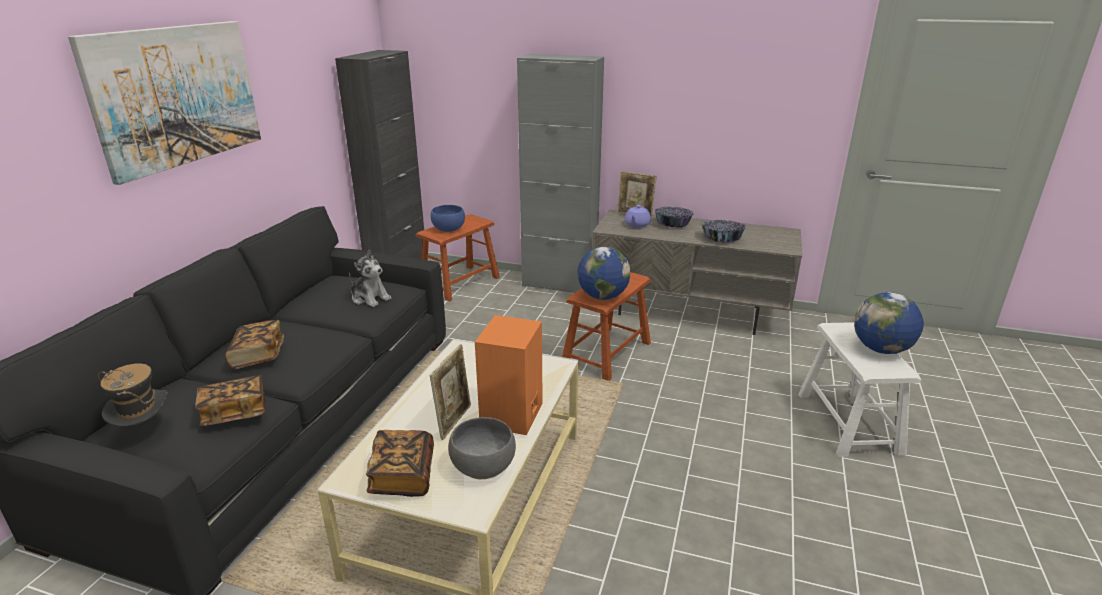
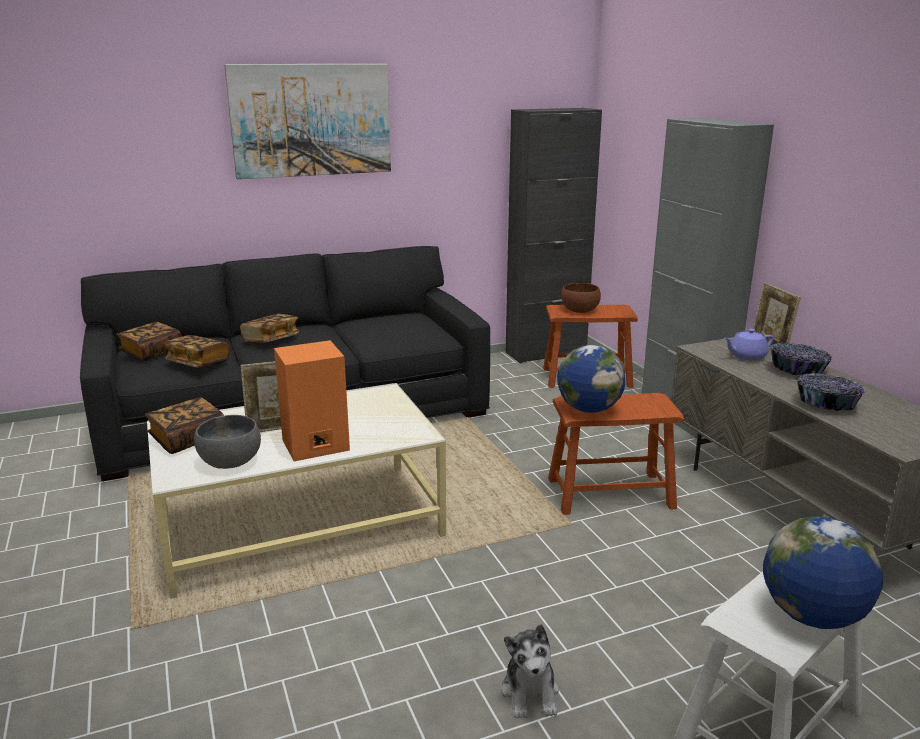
camera: 50 degrees right, 5 degrees down
hat [98,363,168,427] -> book [116,322,182,362]
plush toy [349,249,391,307] -> plush toy moved to [501,624,559,719]
blue bowl [430,205,465,232] -> brown bowl [561,283,601,313]

